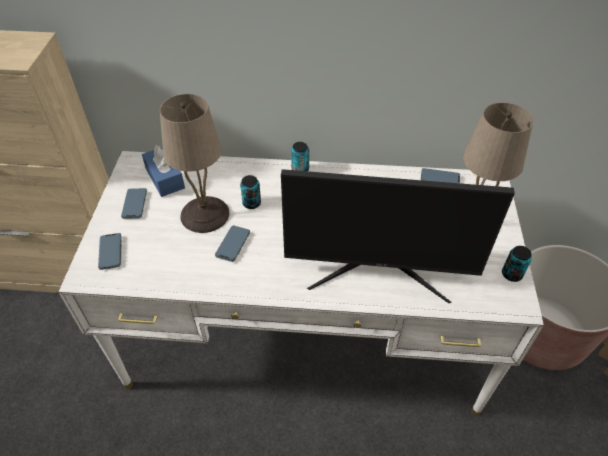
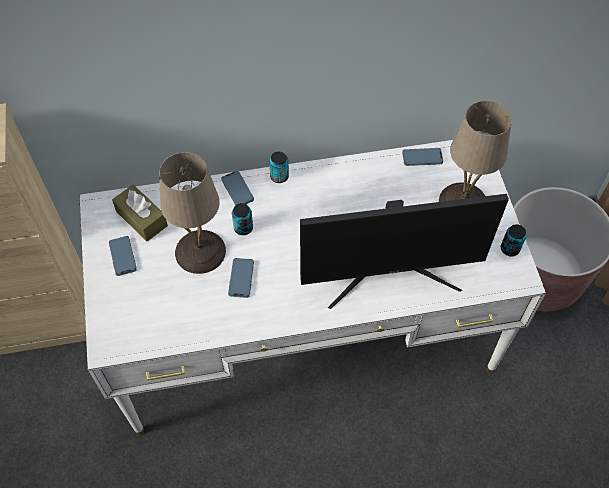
camera: 15 degrees left, 10 degrees up
phone [98,233,122,270] -> phone moved to [221,171,254,206]
blue tissue box [142,145,185,197] -> brown tissue box [112,185,168,241]

